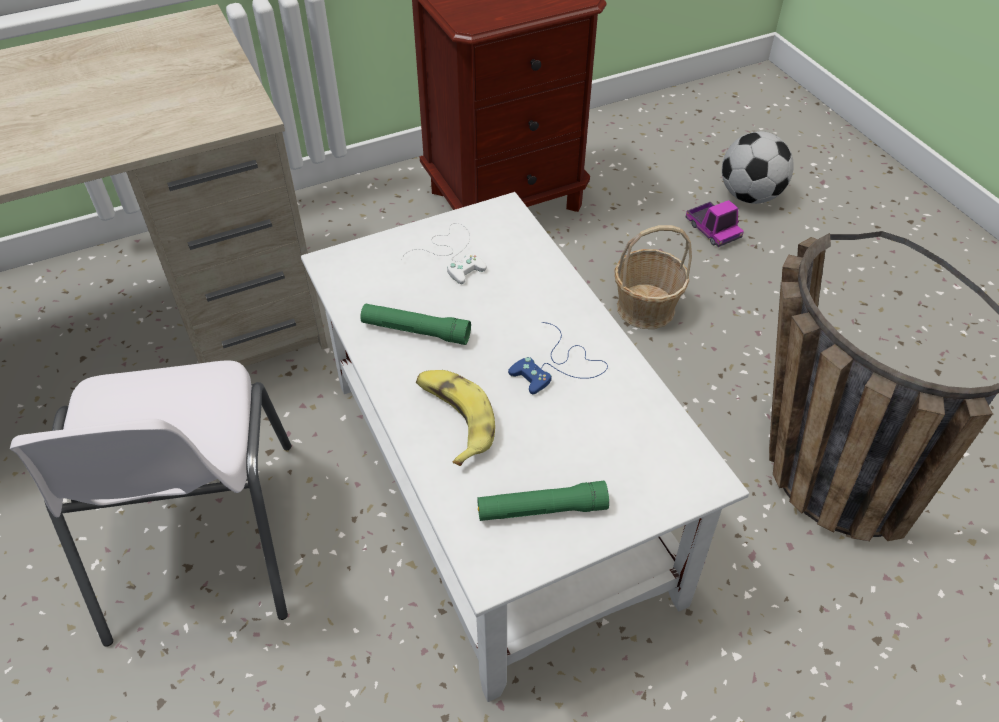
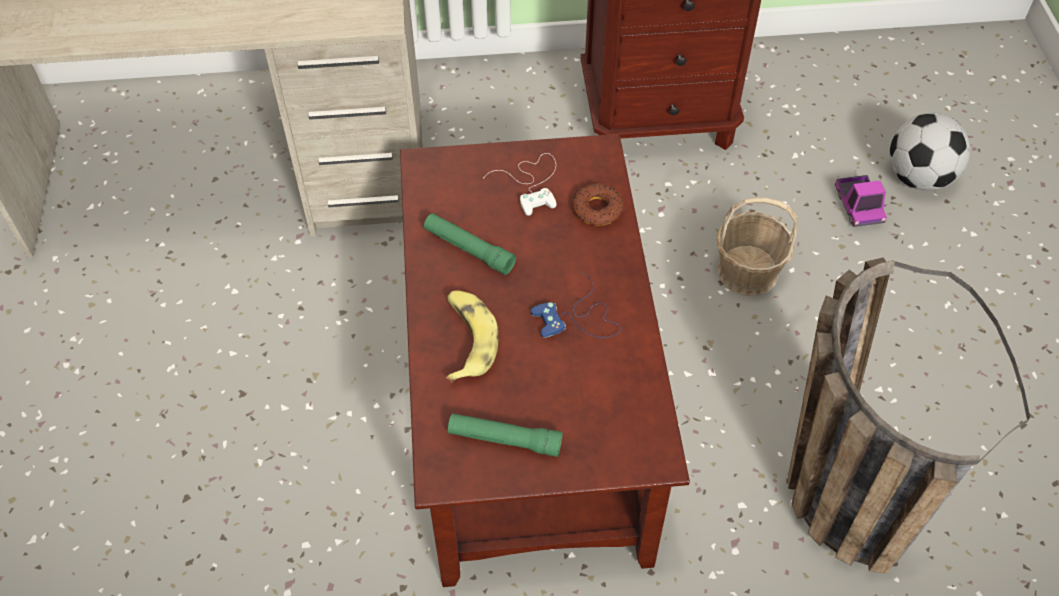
camera: 20 degrees right, 5 degrees up
white chair [10,361,291,647] -> none
white coffee table [301,192,749,702] -> brown coffee table [400,134,690,587]
none -> donut [572,183,624,226]

